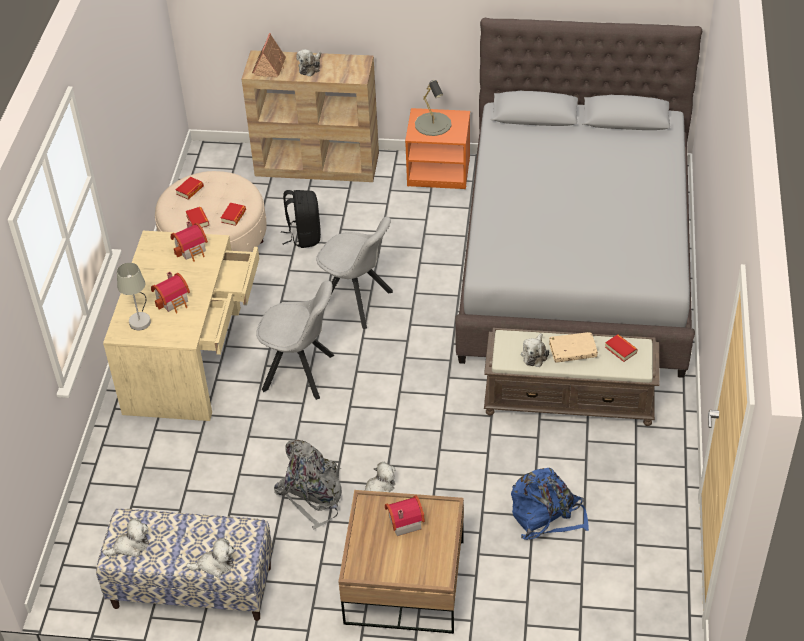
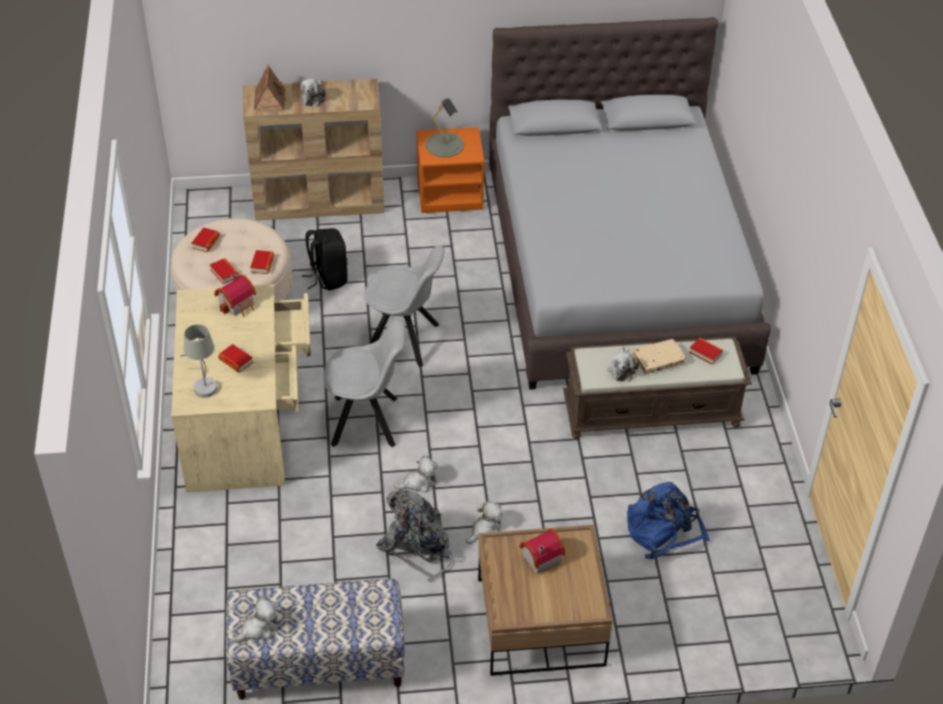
camera: 15 degrees left, 0 degrees up
toy house [151,272,190,313] -> book [218,344,253,373]
plush toy [186,538,234,577] -> plush toy moved to [394,456,438,493]

